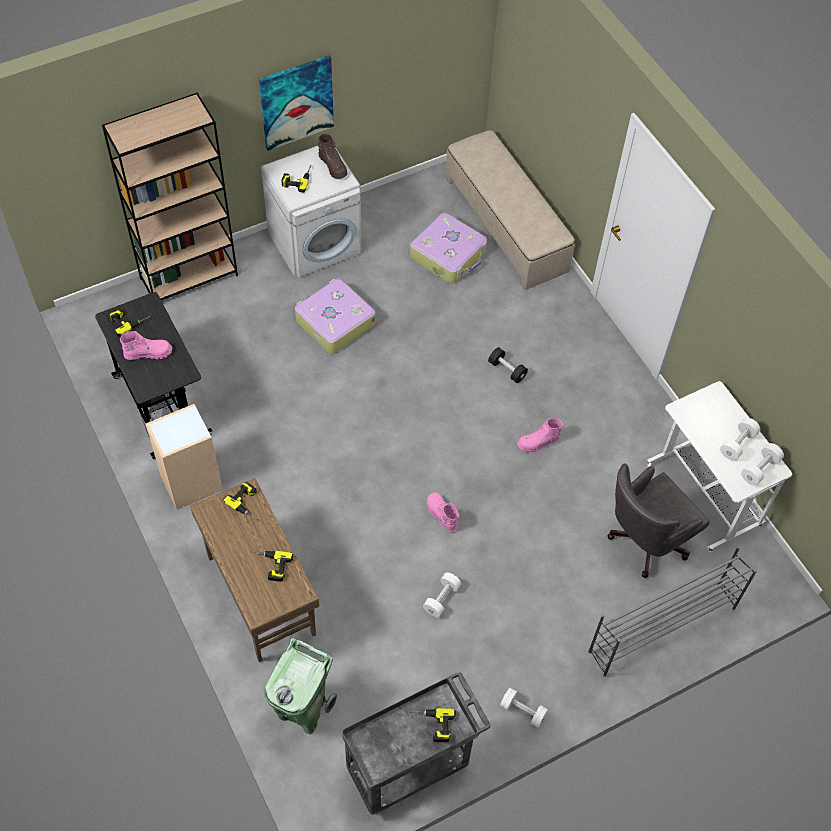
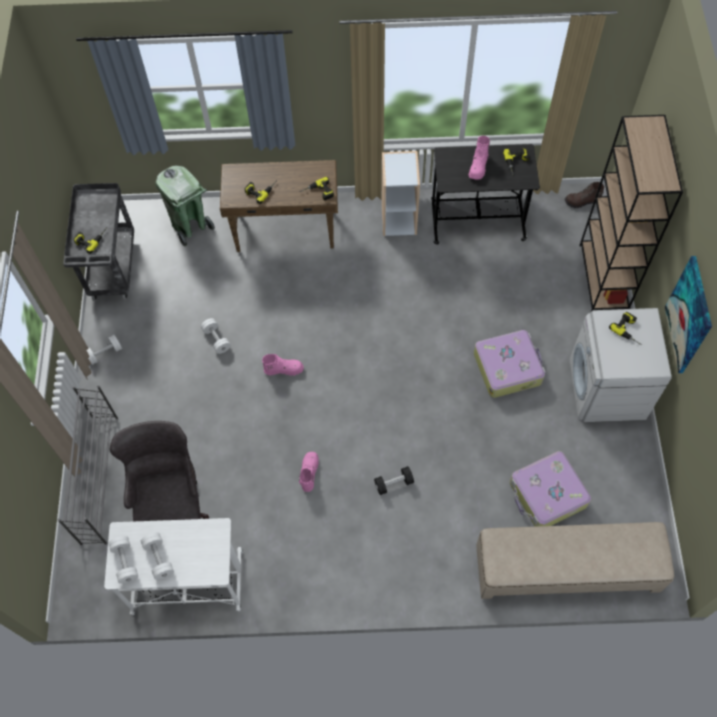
camera: 120 degrees right, 5 degrees up
brown boot [317,134,348,179] -> brown boot moved to [565,182,605,208]

